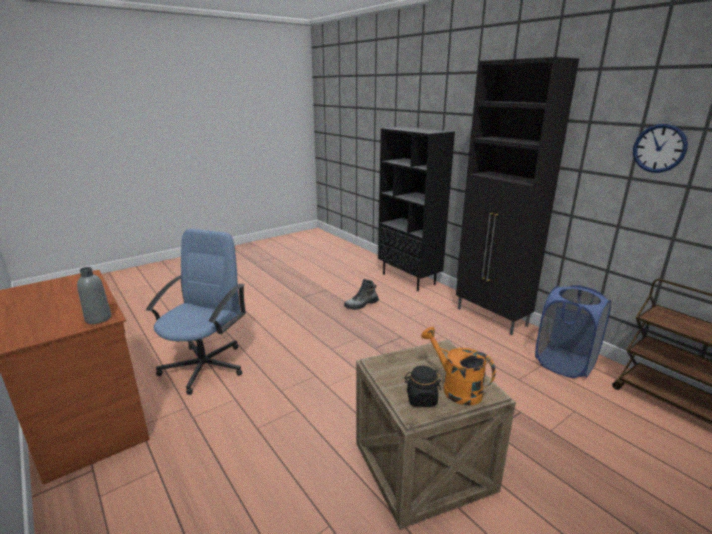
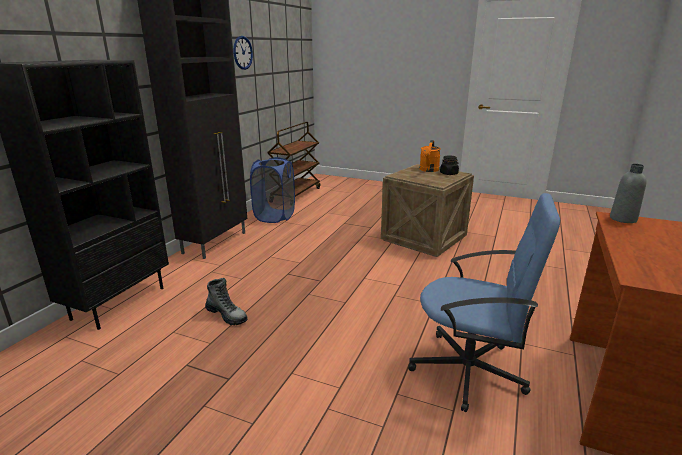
camera: 120 degrees left, 0 degrees up
blue office chair [146,229,246,395] -> blue office chair turned 150 degrees counterclockwise [408,193,560,412]

